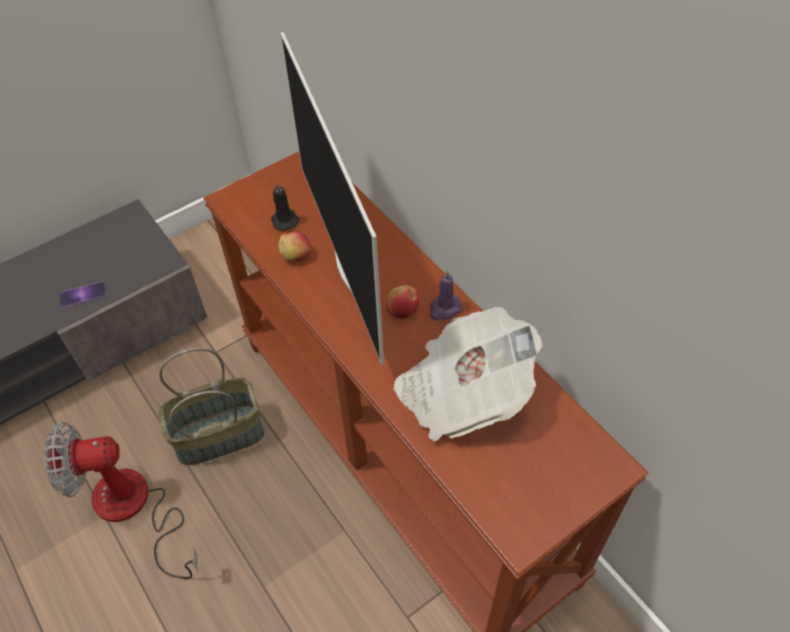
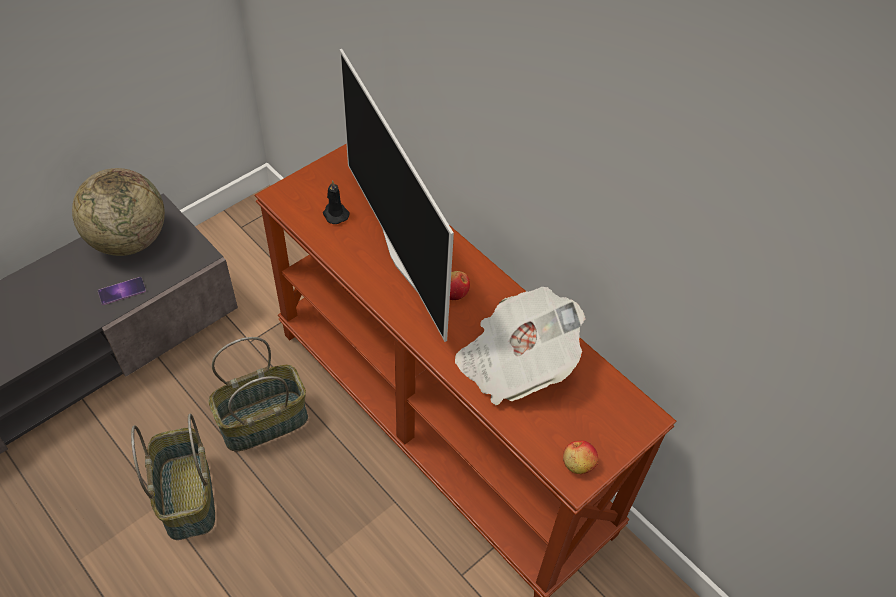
camera: 10 degrees left, 0 degrees up
fan [44,422,199,579] -> basket [131,413,215,540]
apple [278,231,311,261] -> apple moved to [563,441,598,474]
purple candle [430,270,462,320] -> none
none -> globe [72,168,165,256]

